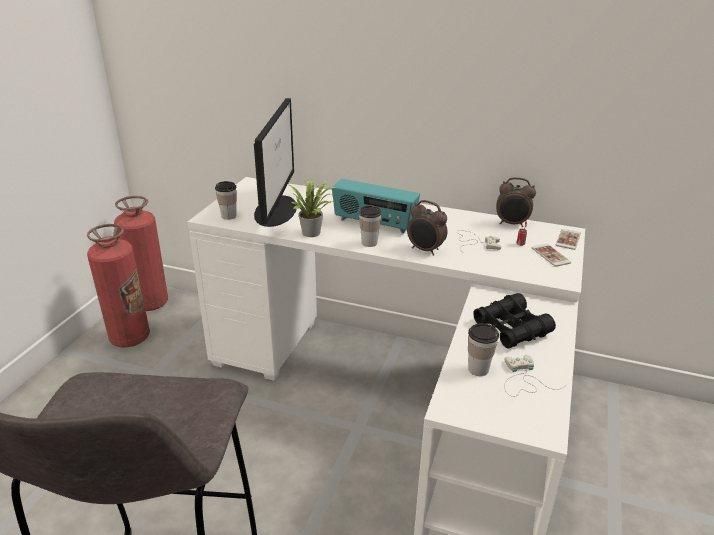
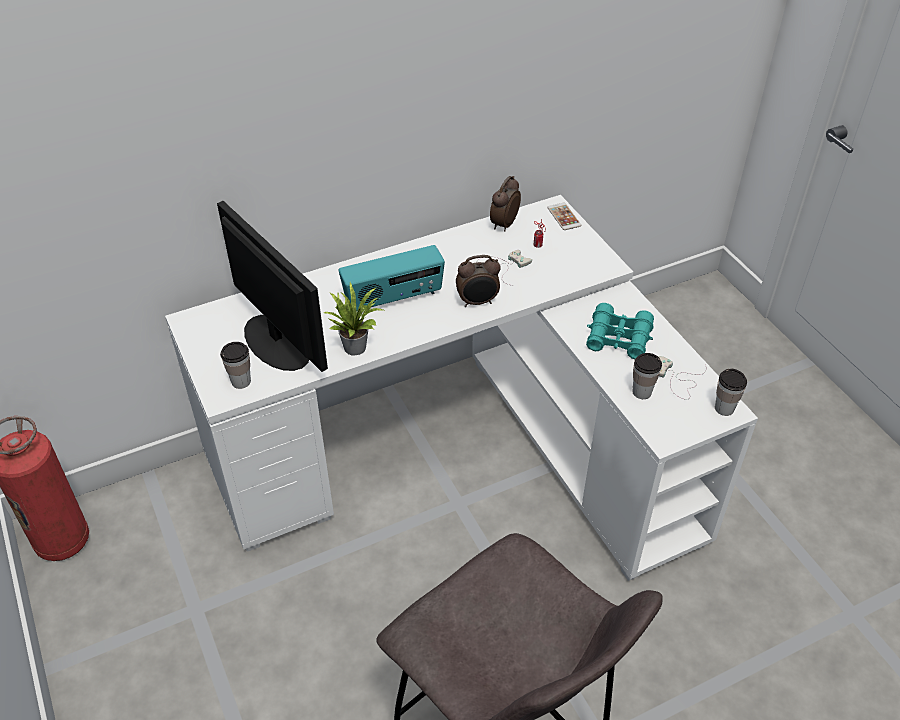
camera: 45 degrees left, 15 degrees up
fire extinguisher [87,224,150,347] -> none
cup [359,205,381,247] -> cup moved to [715,369,747,416]
black binoculars [473,293,556,349] -> turquoise binoculars [586,303,654,359]
alarm clock [496,177,536,227] -> alarm clock turned 150 degrees clockwise [490,176,521,231]
phone [532,244,571,267] -> none

